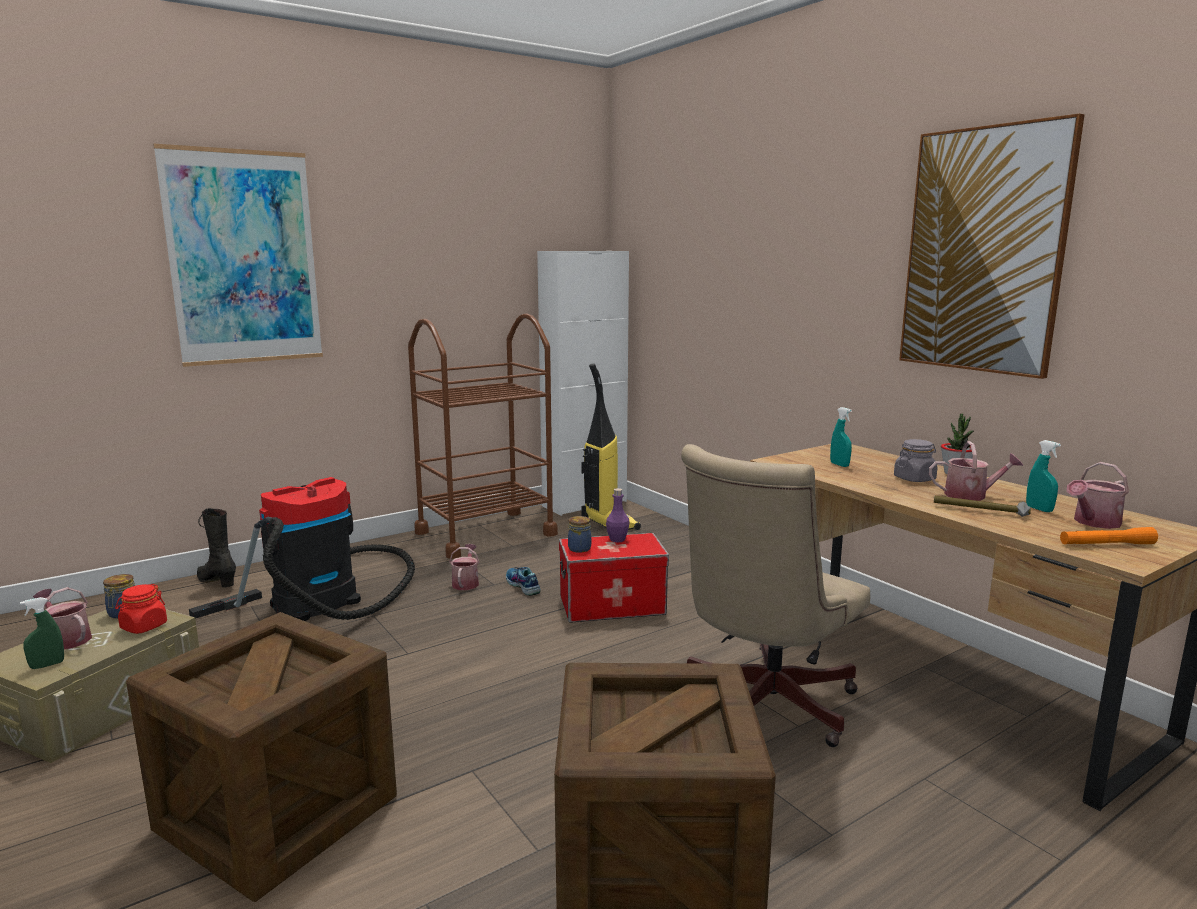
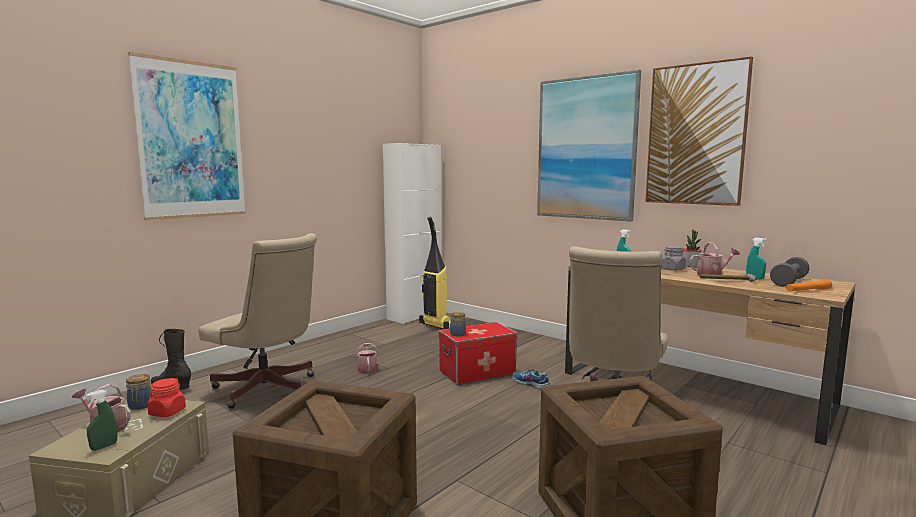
camera: 15 degrees left, 5 degrees down
vacuum cleaner [189,477,415,621] -> beige office chair [198,233,317,409]
brown cart [408,313,558,559] -> none
shoe [506,567,541,596] -> shoe moved to [513,369,550,390]
purple bottle [606,488,630,542] -> none
watering can [1067,462,1129,529] -> grey dumbbell [770,257,810,287]
none -> picture [537,70,641,221]

